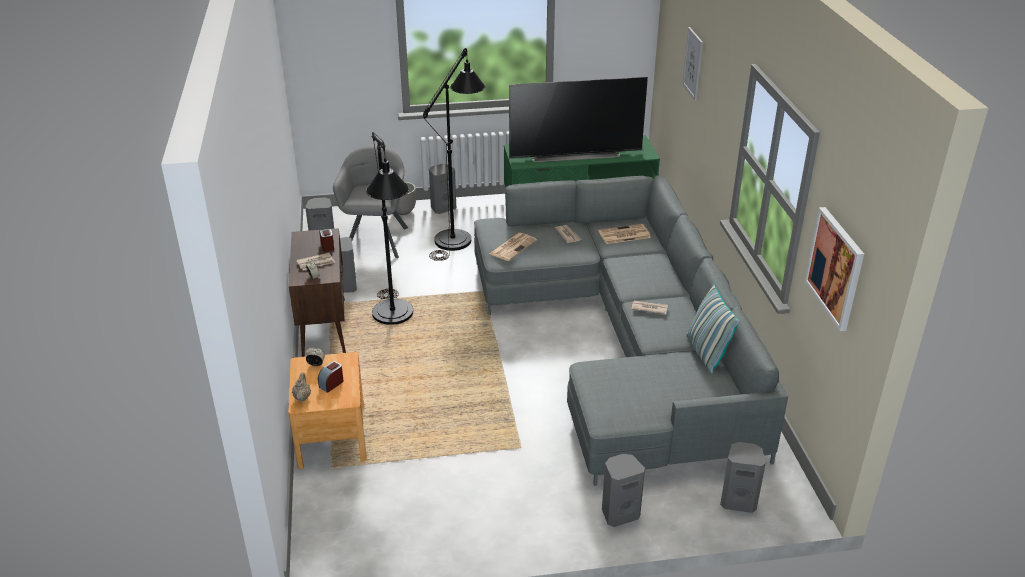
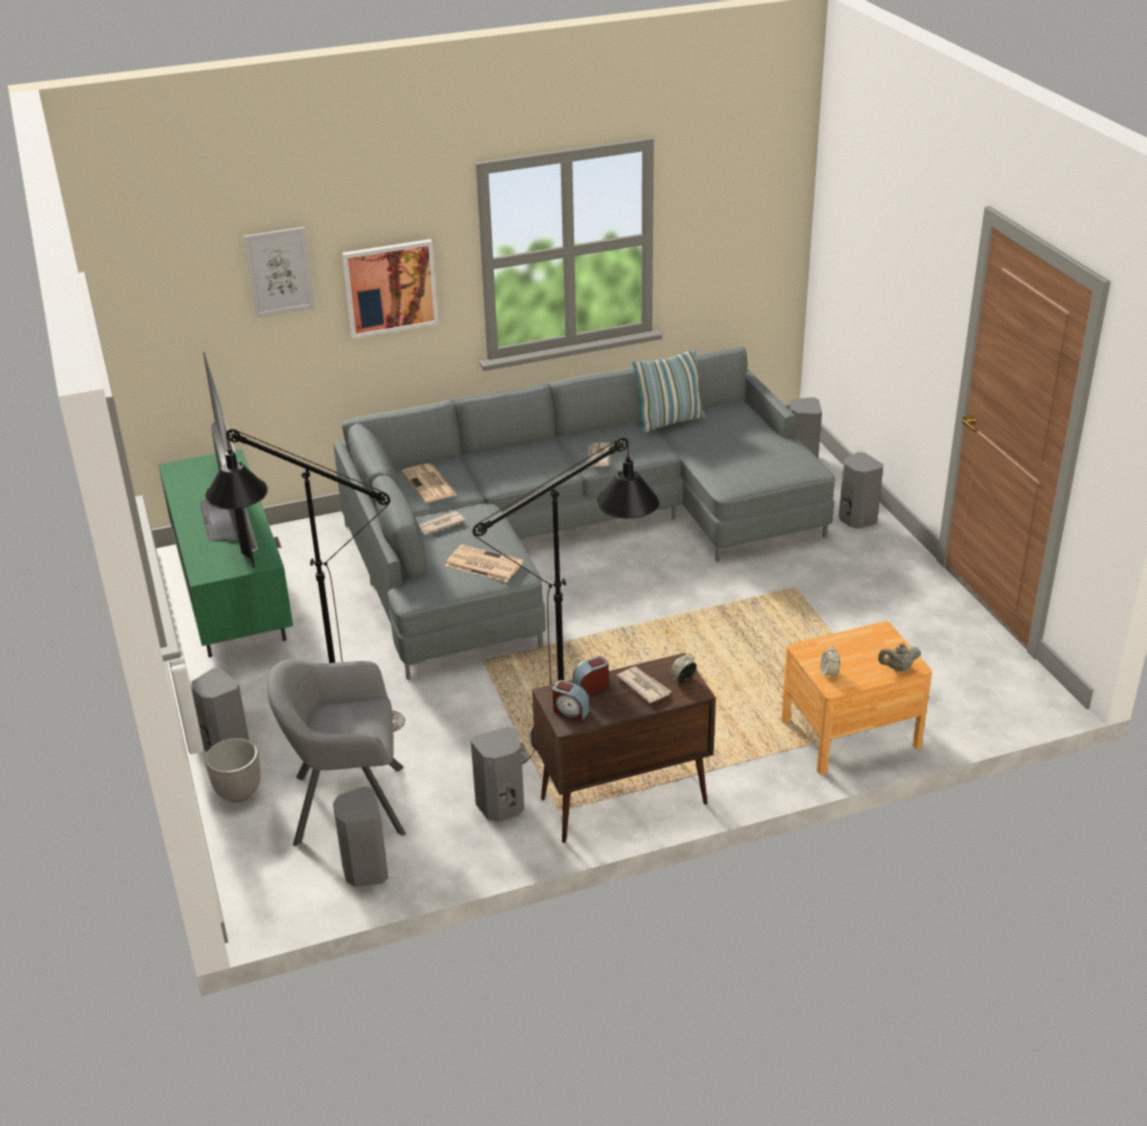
camera: 100 degrees left, 0 degrees up
alarm clock [318,361,344,393] -> alarm clock moved to [552,680,590,721]
picture [805,207,864,331] -> picture moved to [342,239,439,339]

